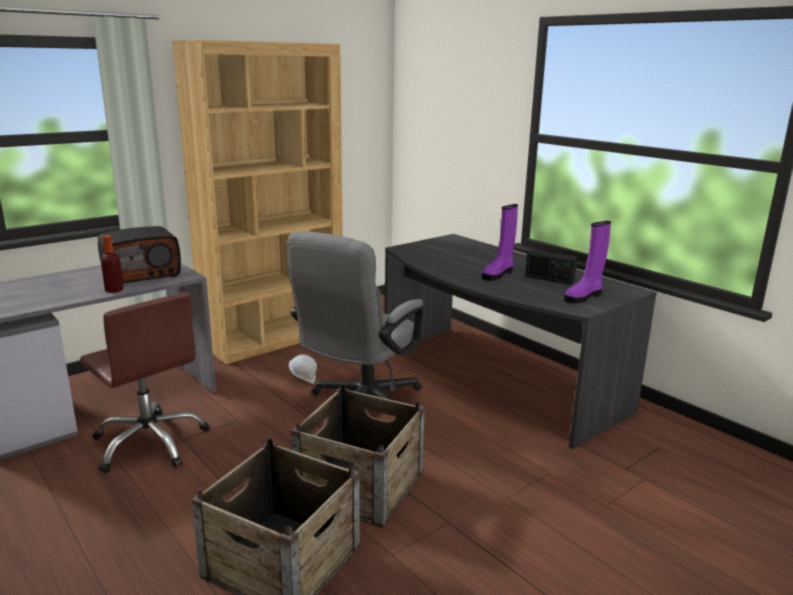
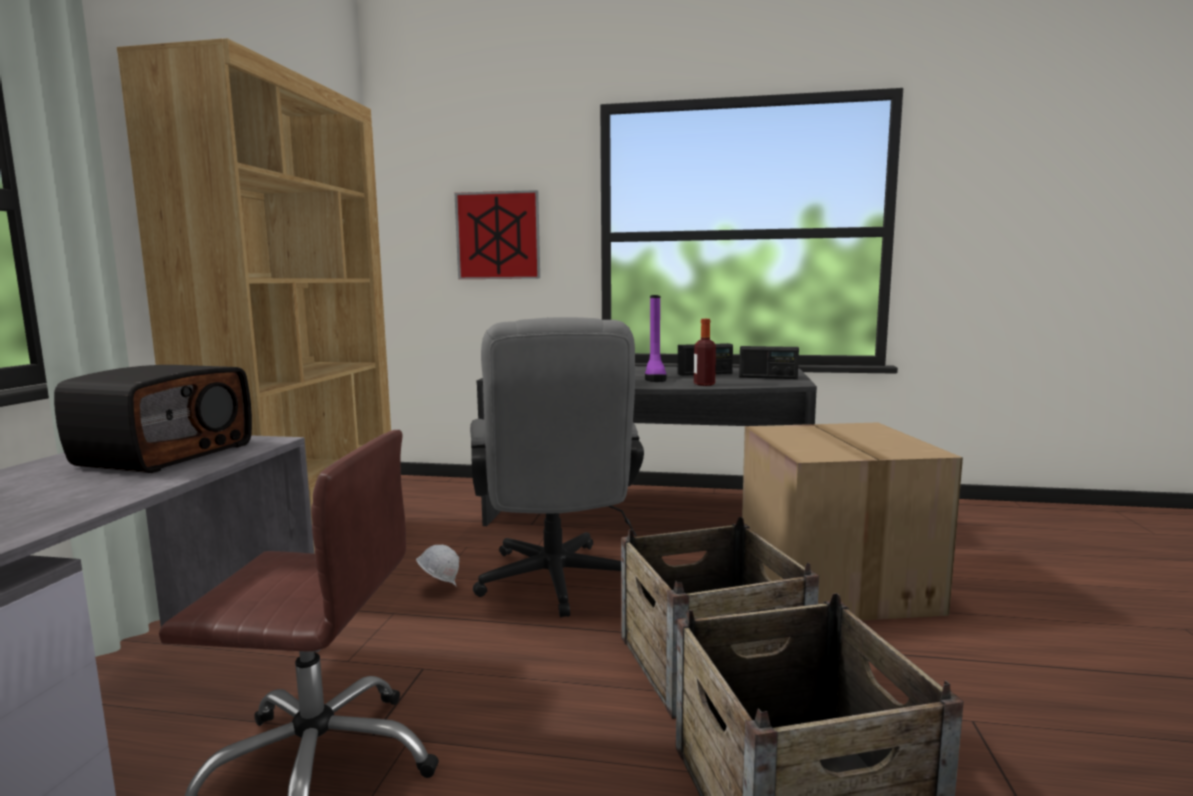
camera: 40 degrees left, 10 degrees down
bottle [101,235,123,293] -> bottle moved to [694,319,716,386]
purple boot [564,221,611,304] -> radio [739,346,799,379]
none -> picture [455,190,540,279]
none -> cardboard box [742,422,963,620]

